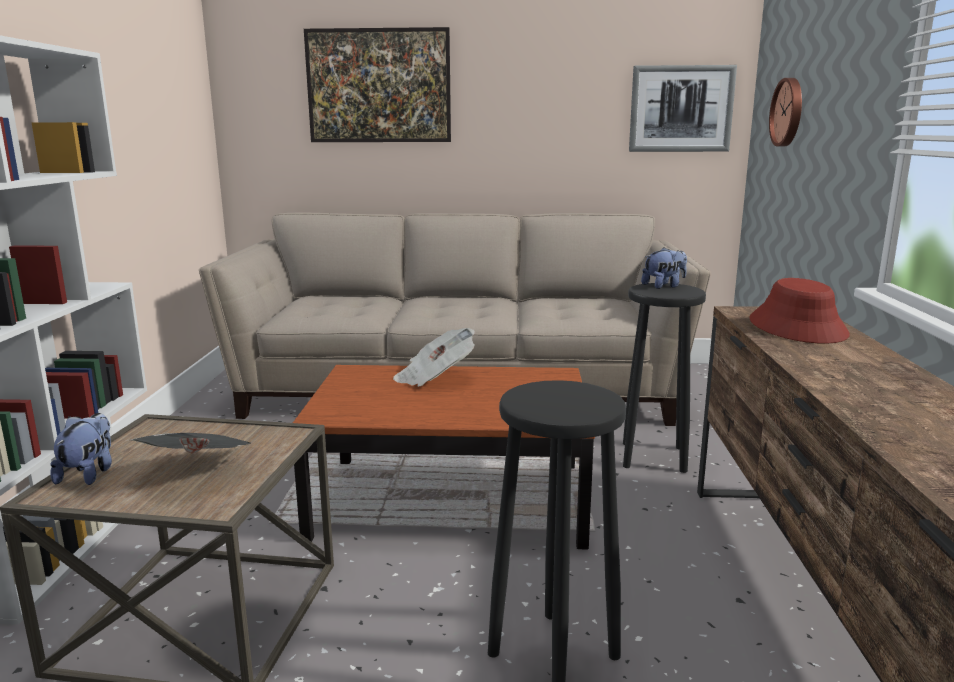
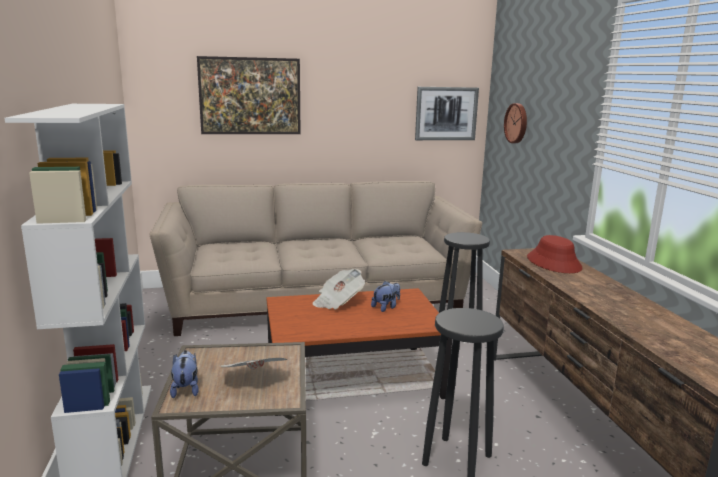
camera: 15 degrees left, 0 degrees up
plush toy [641,247,687,289] -> plush toy moved to [371,281,400,312]

